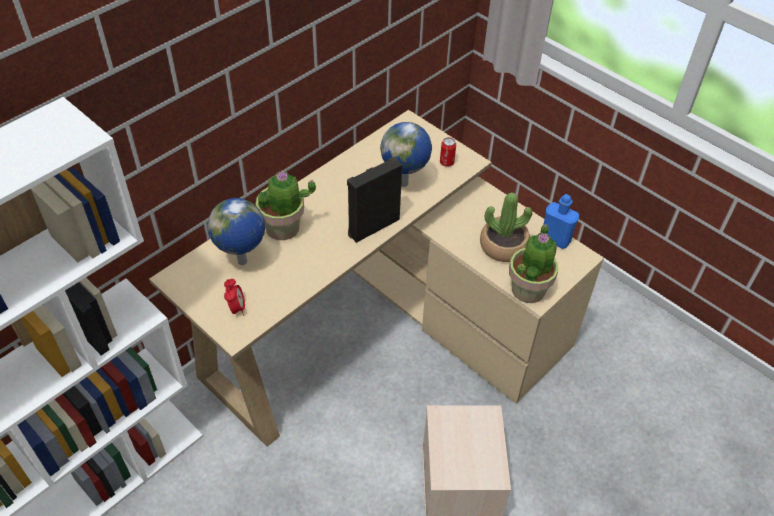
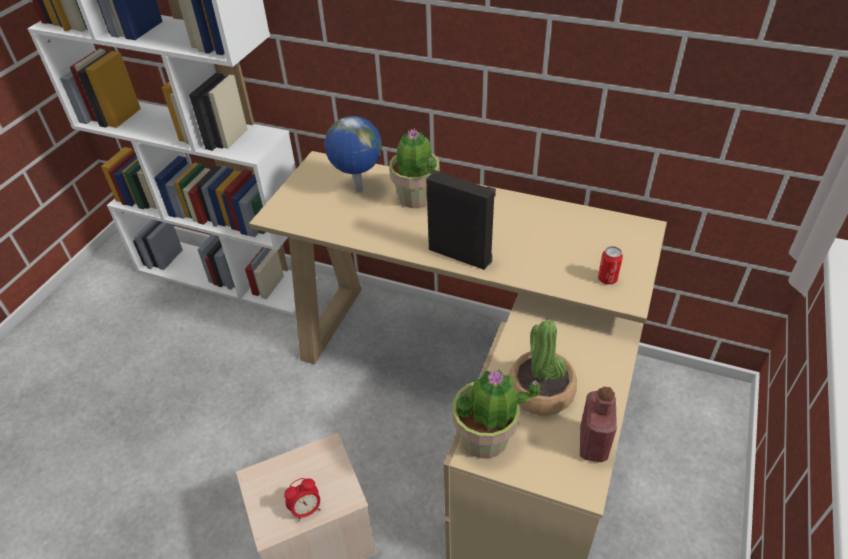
camera: 70 degrees right, 5 degrees down
alarm clock [224,279,245,316] -> alarm clock moved to [284,478,321,522]
globe [380,122,432,187] -> none
blue bottle [544,194,579,249] -> red bottle [580,387,617,462]

